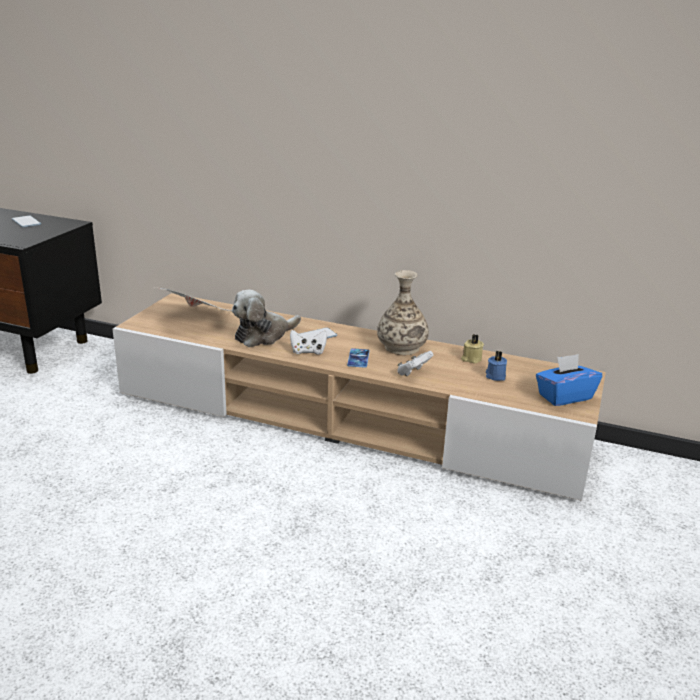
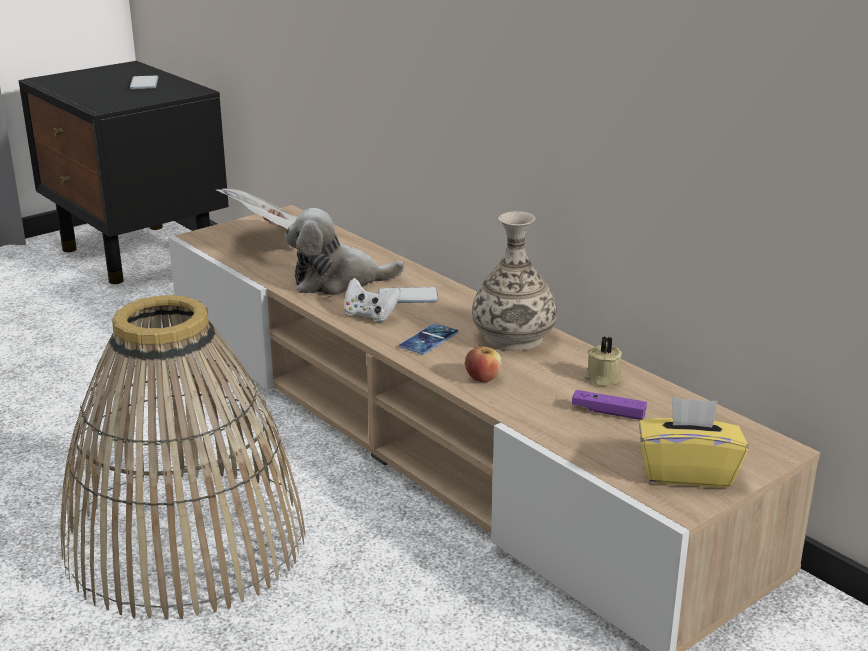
camera: 30 degrees right, 0 degrees up
white game controller [397,351,433,376] -> apple [465,344,502,382]
blue candle [486,351,507,381] -> purple game controller [572,390,647,420]
blue tissue box [536,354,602,406] -> yellow tissue box [639,397,748,488]
none -> basket [60,295,305,620]

